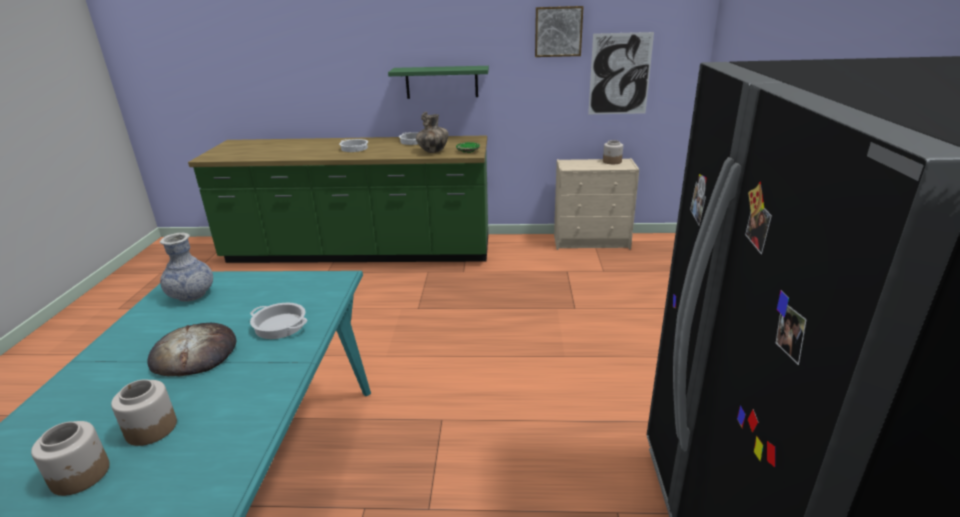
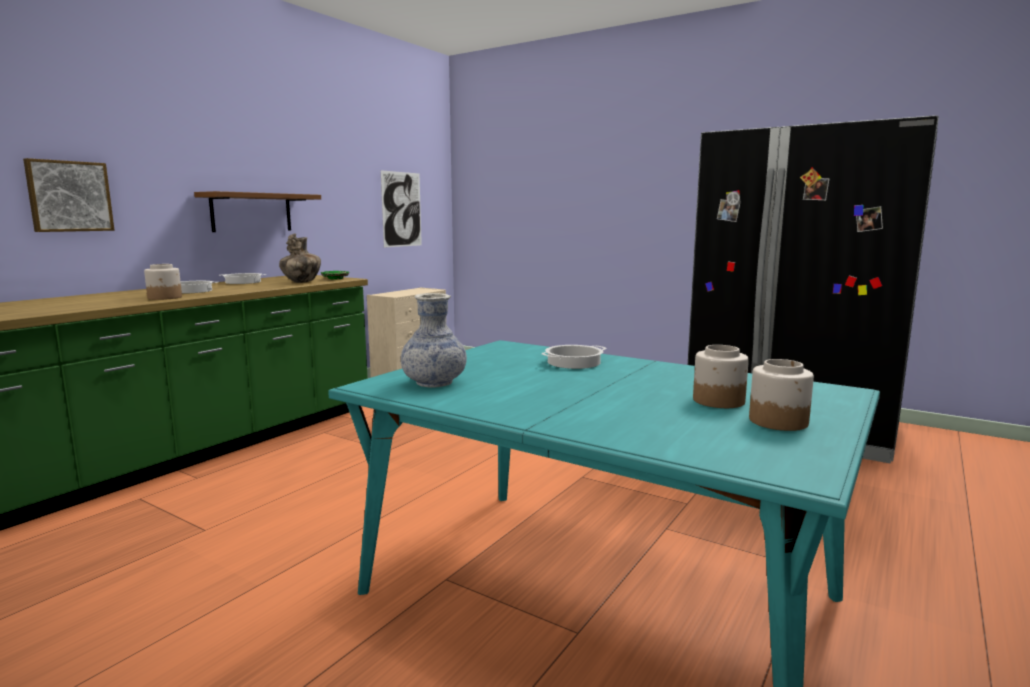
camera: 60 degrees left, 15 degrees down
bread [148,323,236,376] -> none
green shelf [388,66,489,99] -> brown shelf [194,191,321,232]
picture [535,6,584,57] -> picture moved to [23,158,114,232]
jar [603,140,623,164] -> jar moved to [144,264,182,300]

